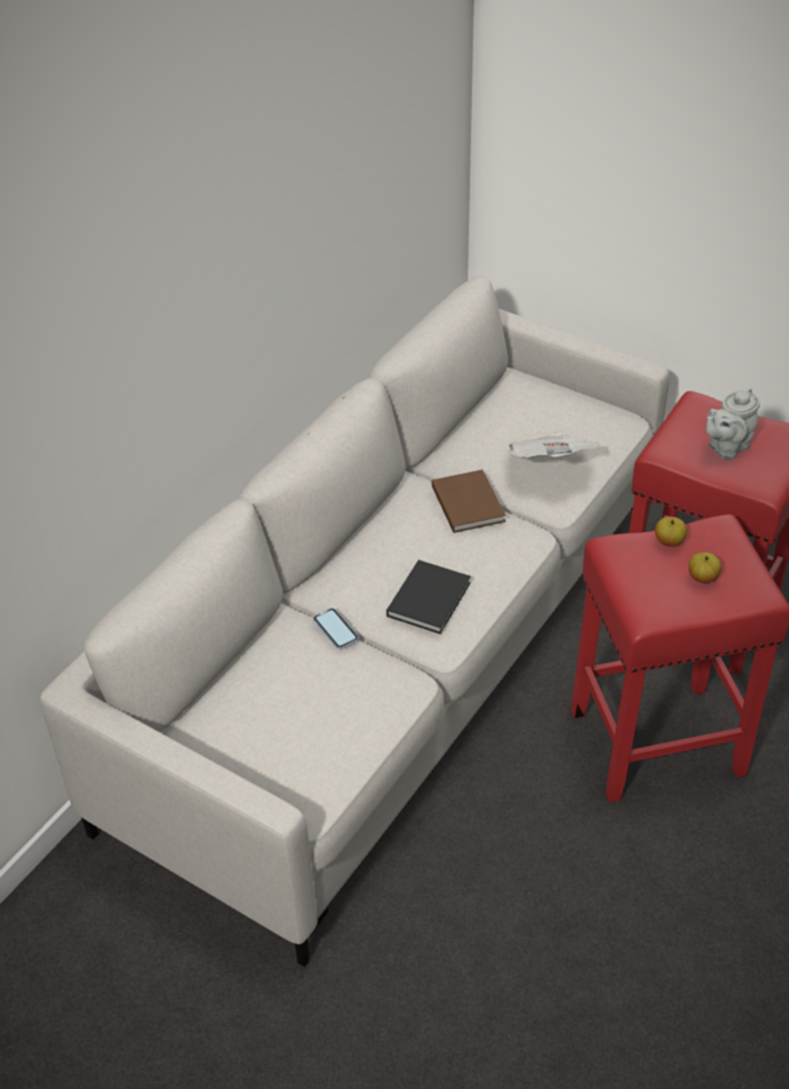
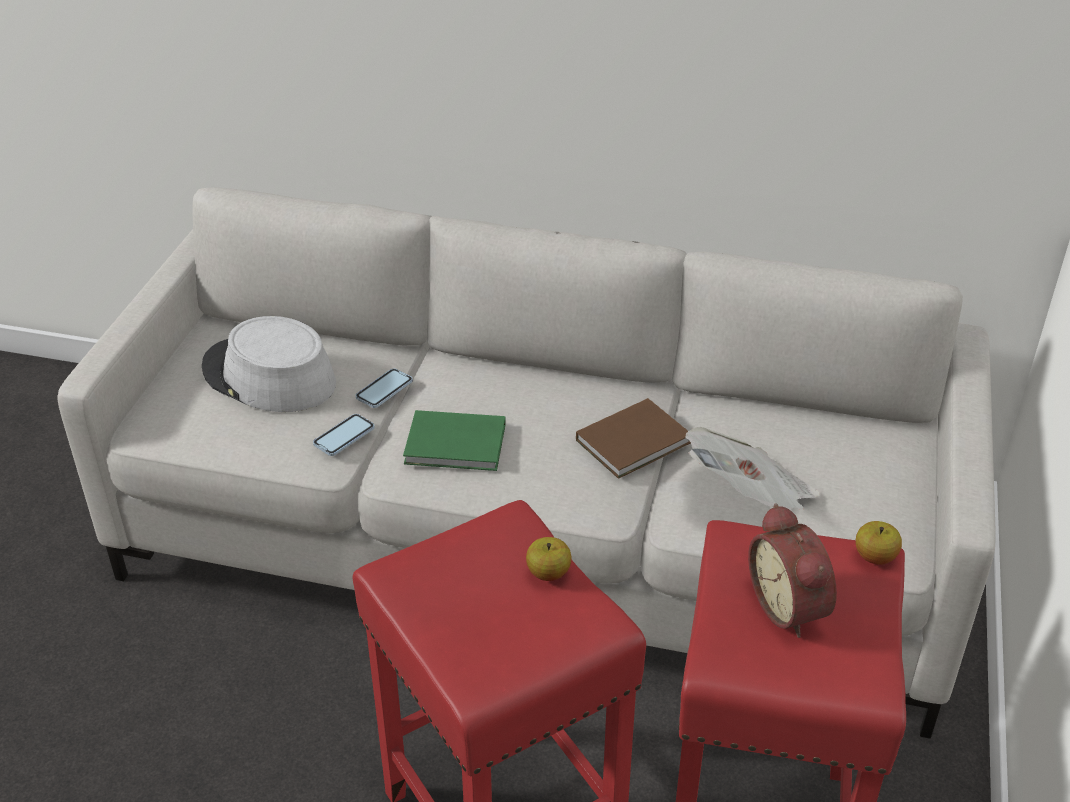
camera: 70 degrees right, 5 degrees down
black book [386,560,471,634] -> green book [403,410,506,471]
apple [688,552,721,583] -> apple moved to [855,521,902,565]
grey teapot [706,388,760,459] -> alarm clock [748,503,837,638]
none -> grey hat [202,316,336,412]
none -> phone [313,414,375,456]

